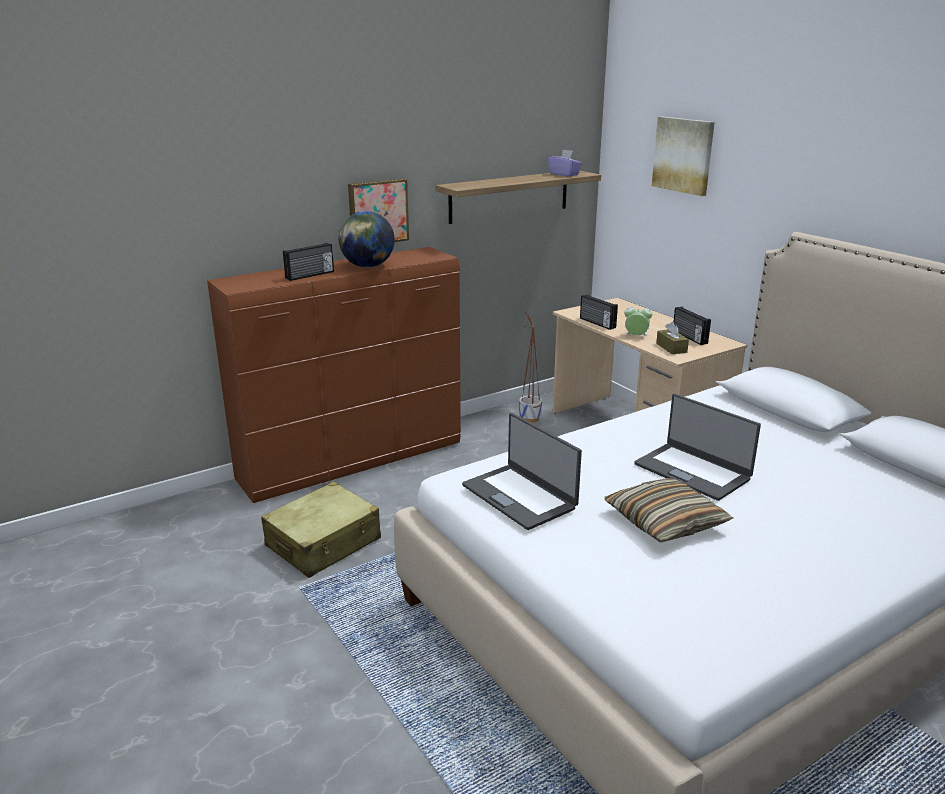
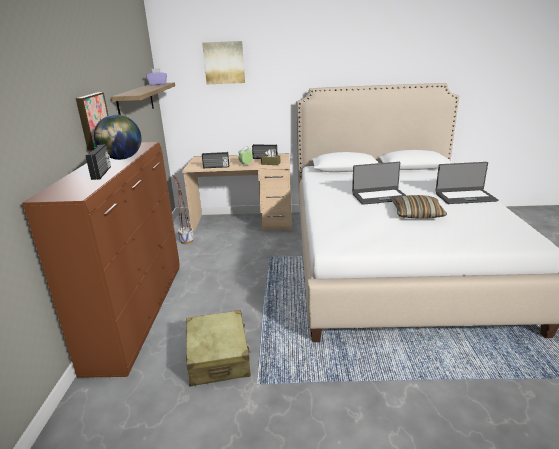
camera: 55 degrees left, 0 degrees up
laptop [462,413,582,530] -> laptop moved to [436,162,498,204]

